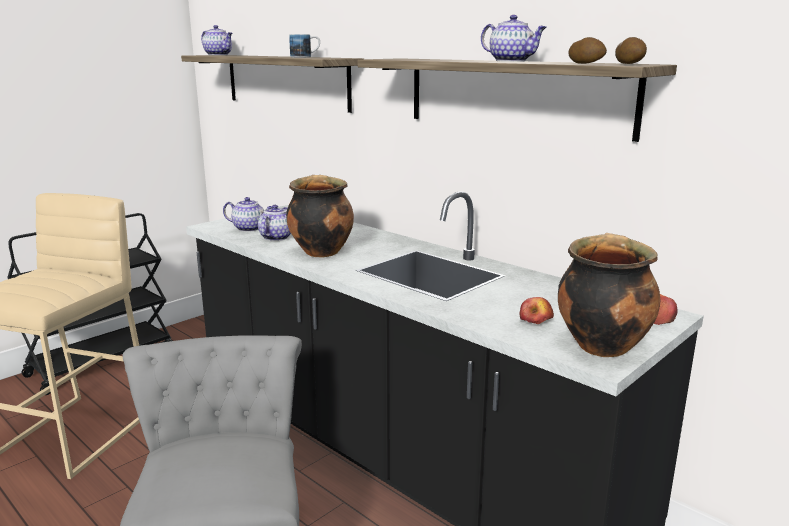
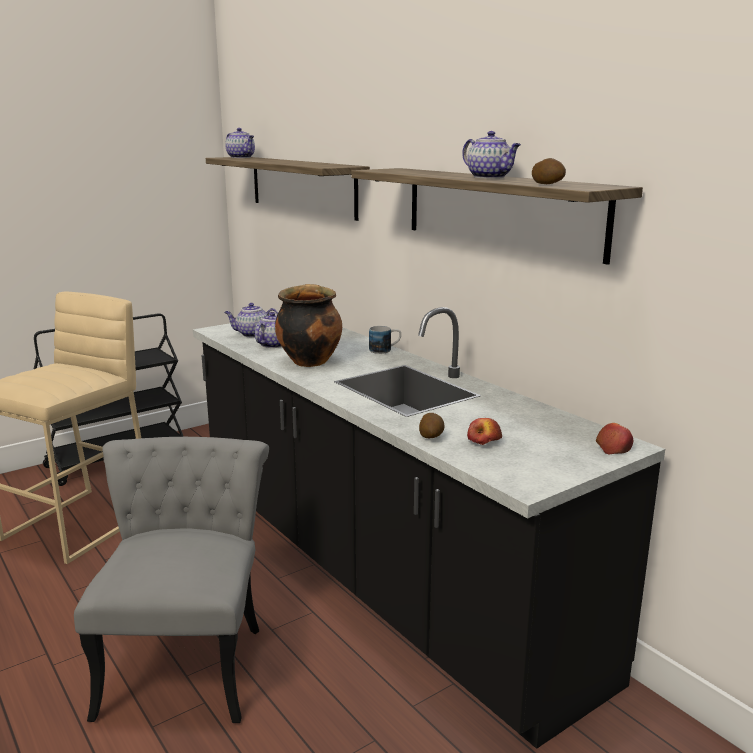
camera: 10 degrees right, 0 degrees up
teapot [223,197,273,232] -> teapot turned 150 degrees clockwise [224,303,278,337]
mug [289,34,320,58] -> mug moved to [369,326,401,354]
cooking pot [558,233,660,357] -> none
potato [615,37,647,64] -> potato moved to [419,413,445,438]

